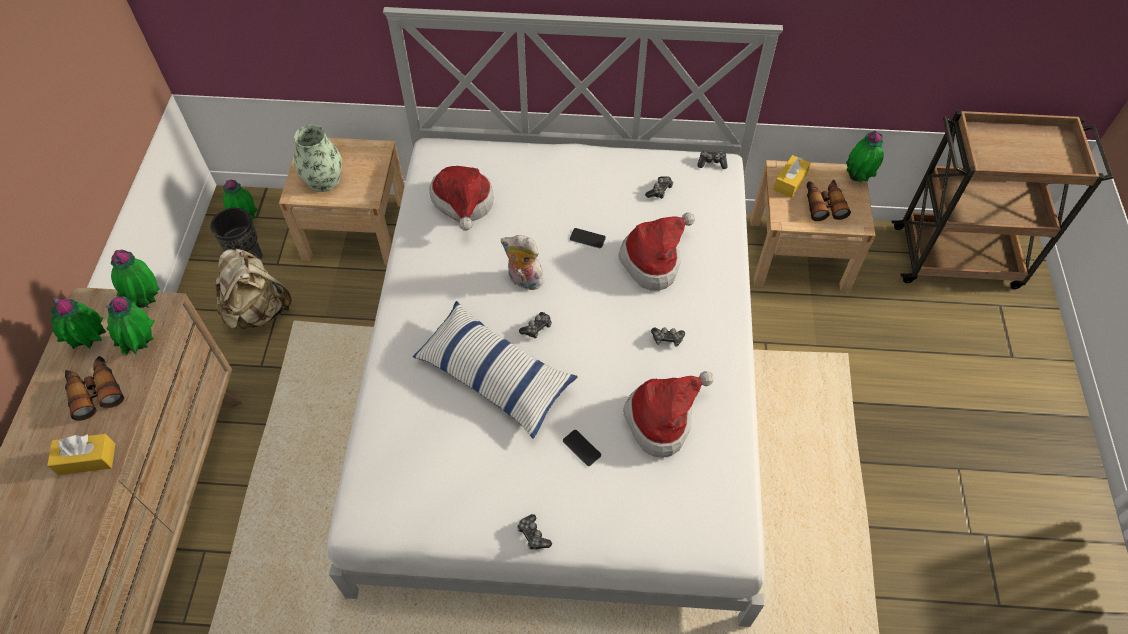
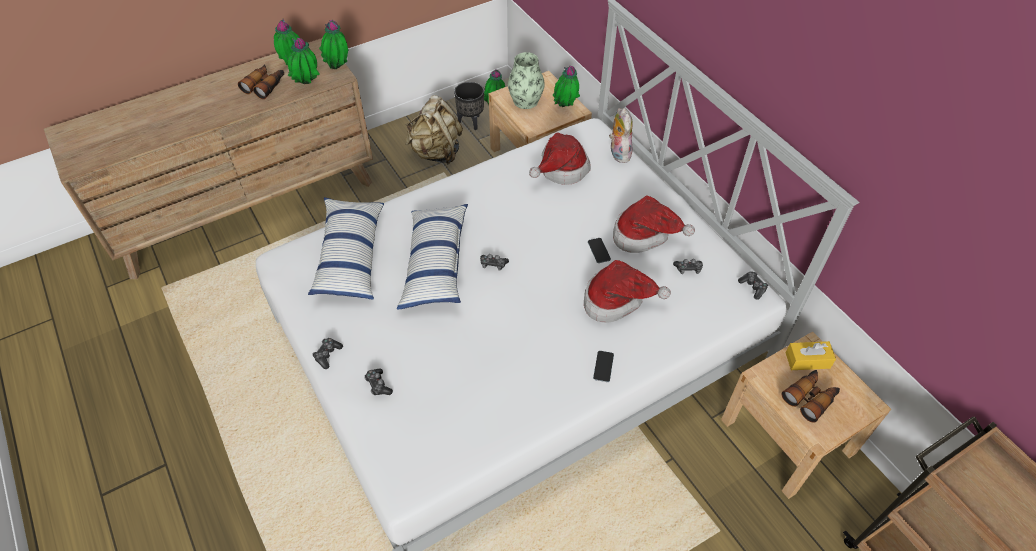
camera: 55 degrees right, 5 degrees down
yellow tissue box [47,434,115,475] -> none
plush toy [501,235,544,290] -> plush toy moved to [609,108,633,163]
phone [563,430,601,466] -> phone moved to [593,351,614,382]
hat [623,371,714,458] -> hat moved to [613,196,695,253]
game controller [651,328,685,347] -> game controller moved to [364,369,393,395]
potted plant [846,131,884,183] -> potted plant moved to [552,66,580,107]
none -> pillow [308,197,384,299]

